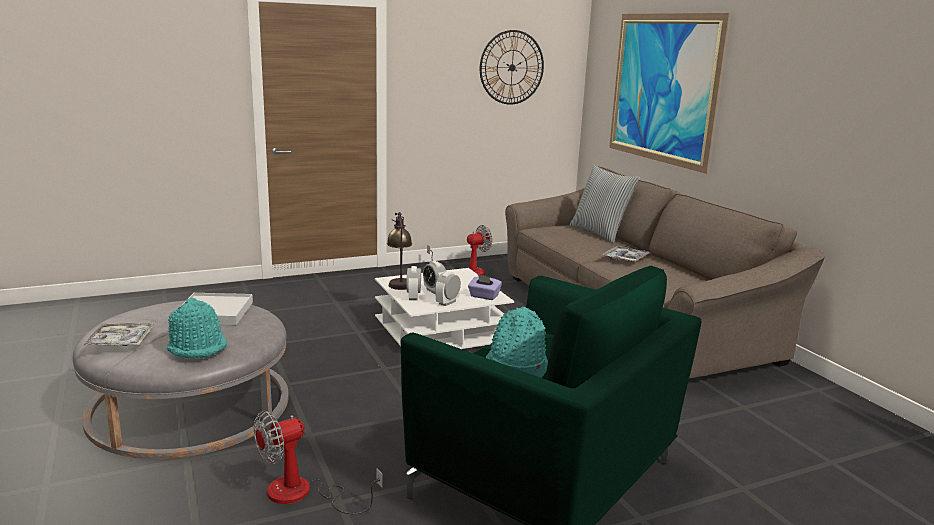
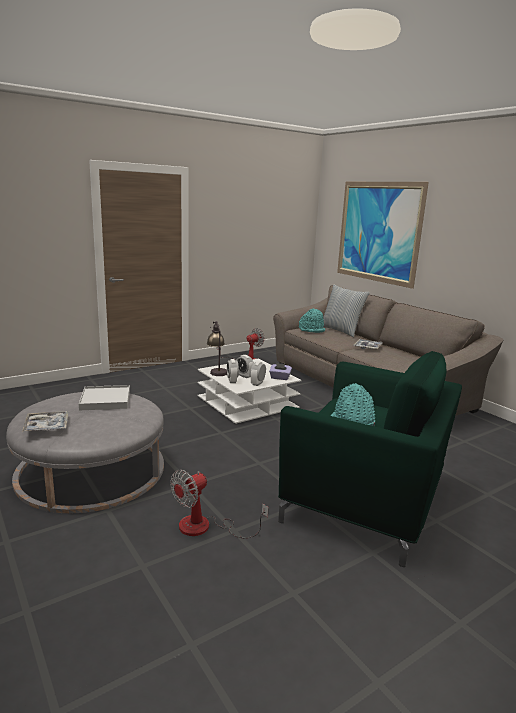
camera: 10 degrees left, 0 degrees up
turquoise hat [166,297,227,359] -> turquoise hat moved to [299,308,325,333]
wall clock [480,30,544,105] -> none

